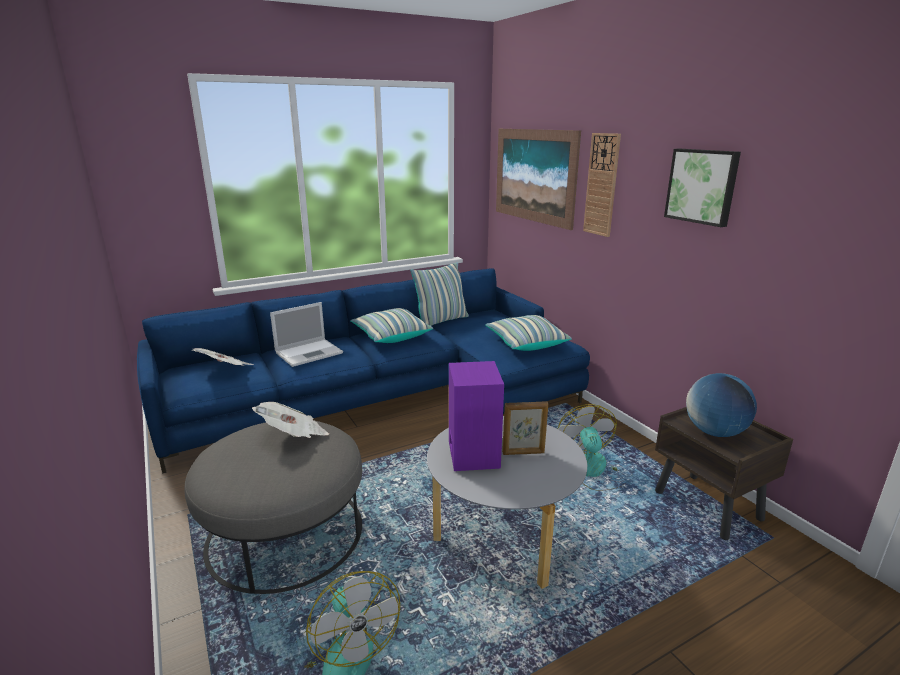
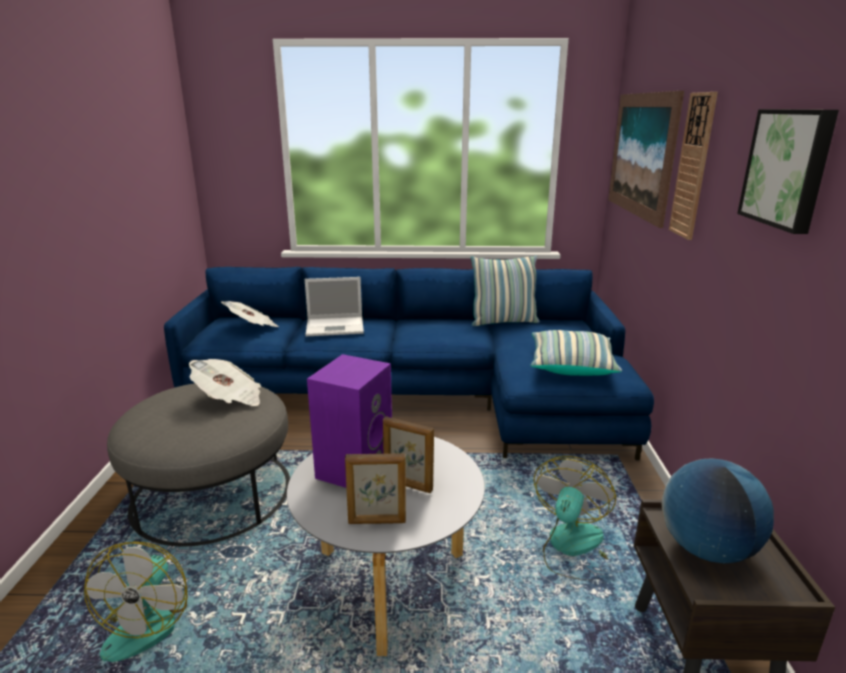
camera: 30 degrees right, 0 degrees up
pillow [350,308,433,343] -> none
none -> picture frame [345,453,406,524]

